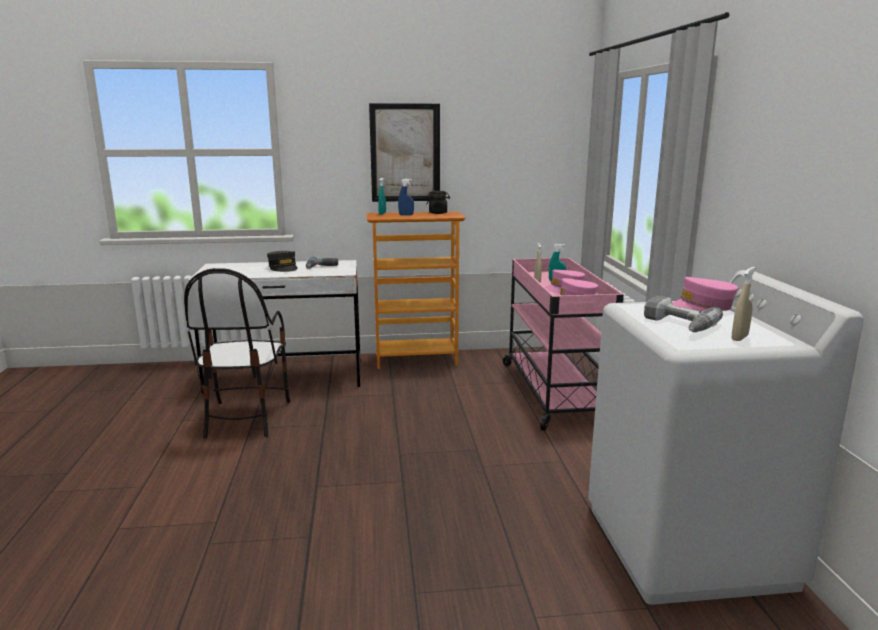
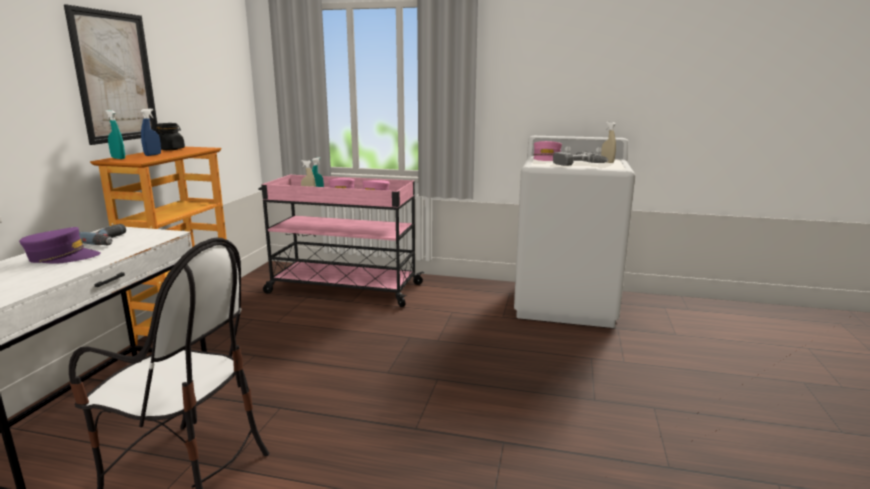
camera: 70 degrees left, 0 degrees up
grey cap [267,251,298,272] -> purple cap [19,227,101,264]

